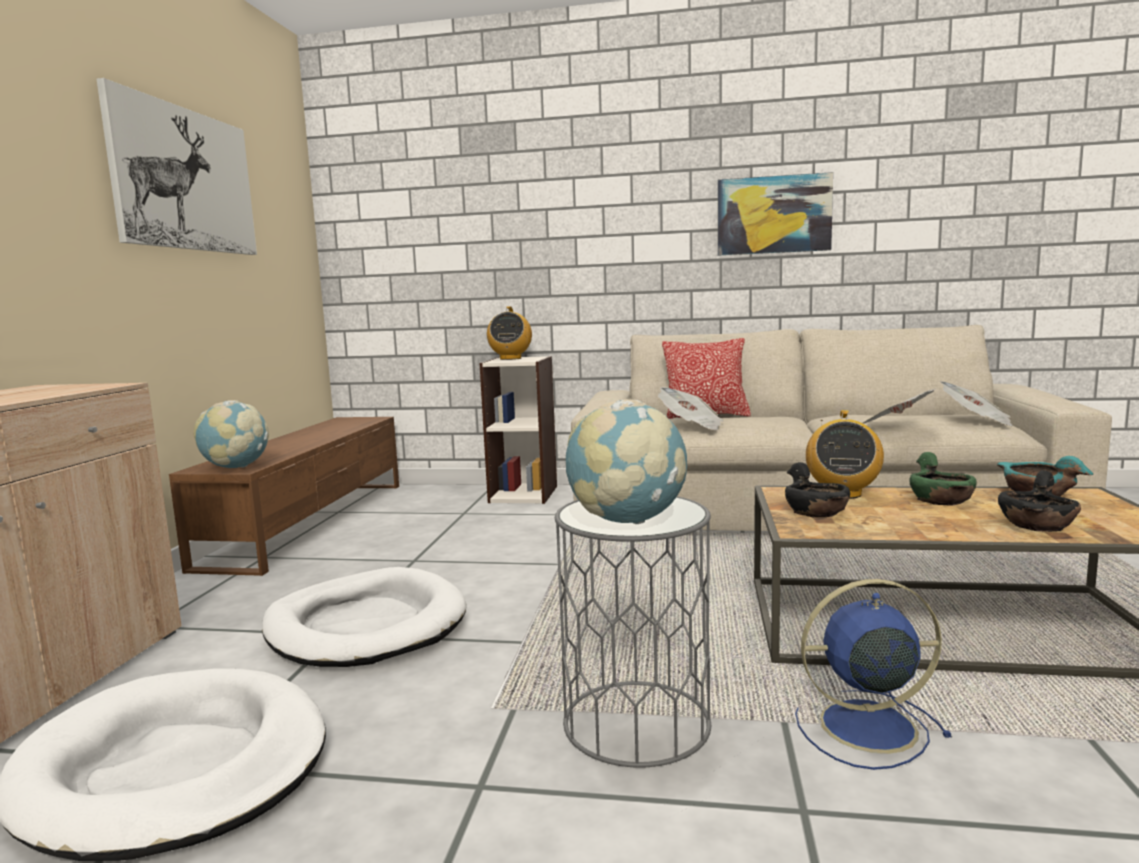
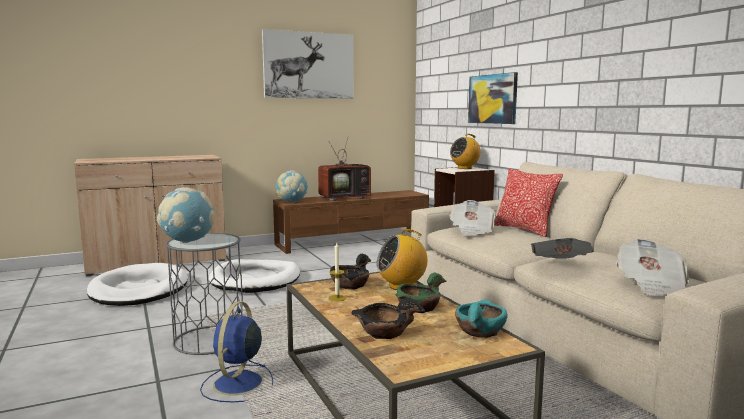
camera: 55 degrees right, 0 degrees up
picture [718,172,833,255] -> picture moved to [468,72,518,124]
blue fan [795,579,952,770] -> blue fan turned 135 degrees counterclockwise [200,301,273,402]
none -> television [318,138,372,201]
none -> candle [329,243,346,302]

